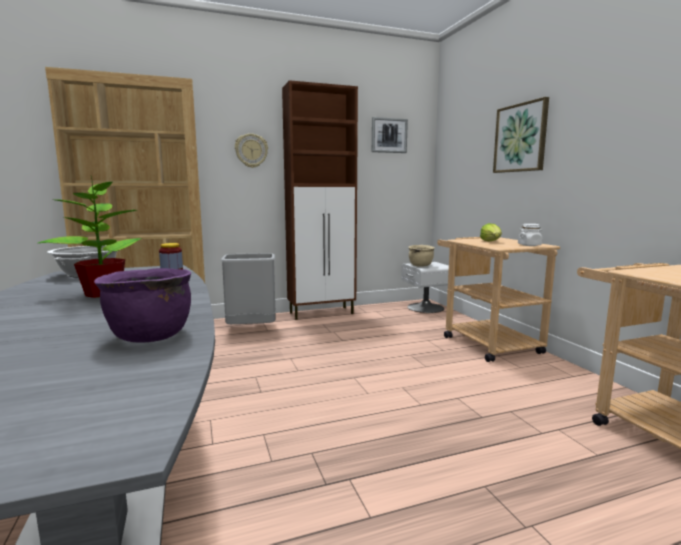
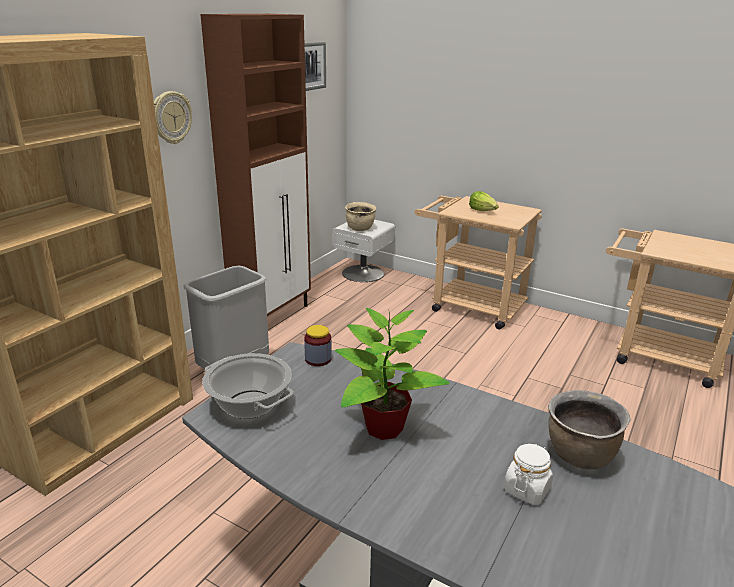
camera: 40 degrees left, 15 degrees up
purple cooking pot [94,268,192,343] -> brown cooking pot [548,390,630,469]
picture [493,97,549,173] -> none
white jar [518,224,543,246] -> white jar moved to [504,444,553,505]

